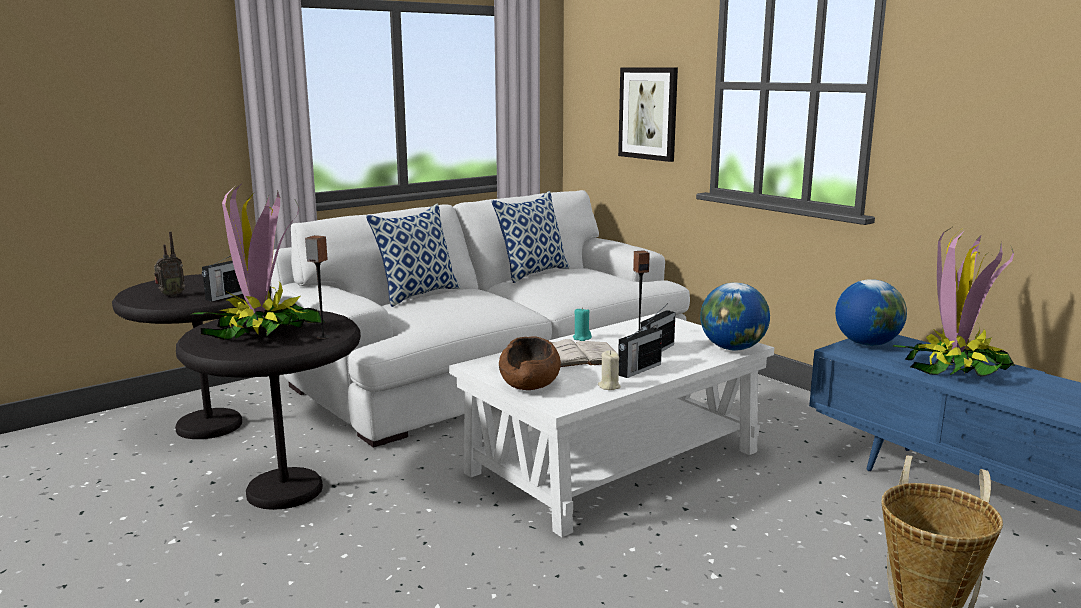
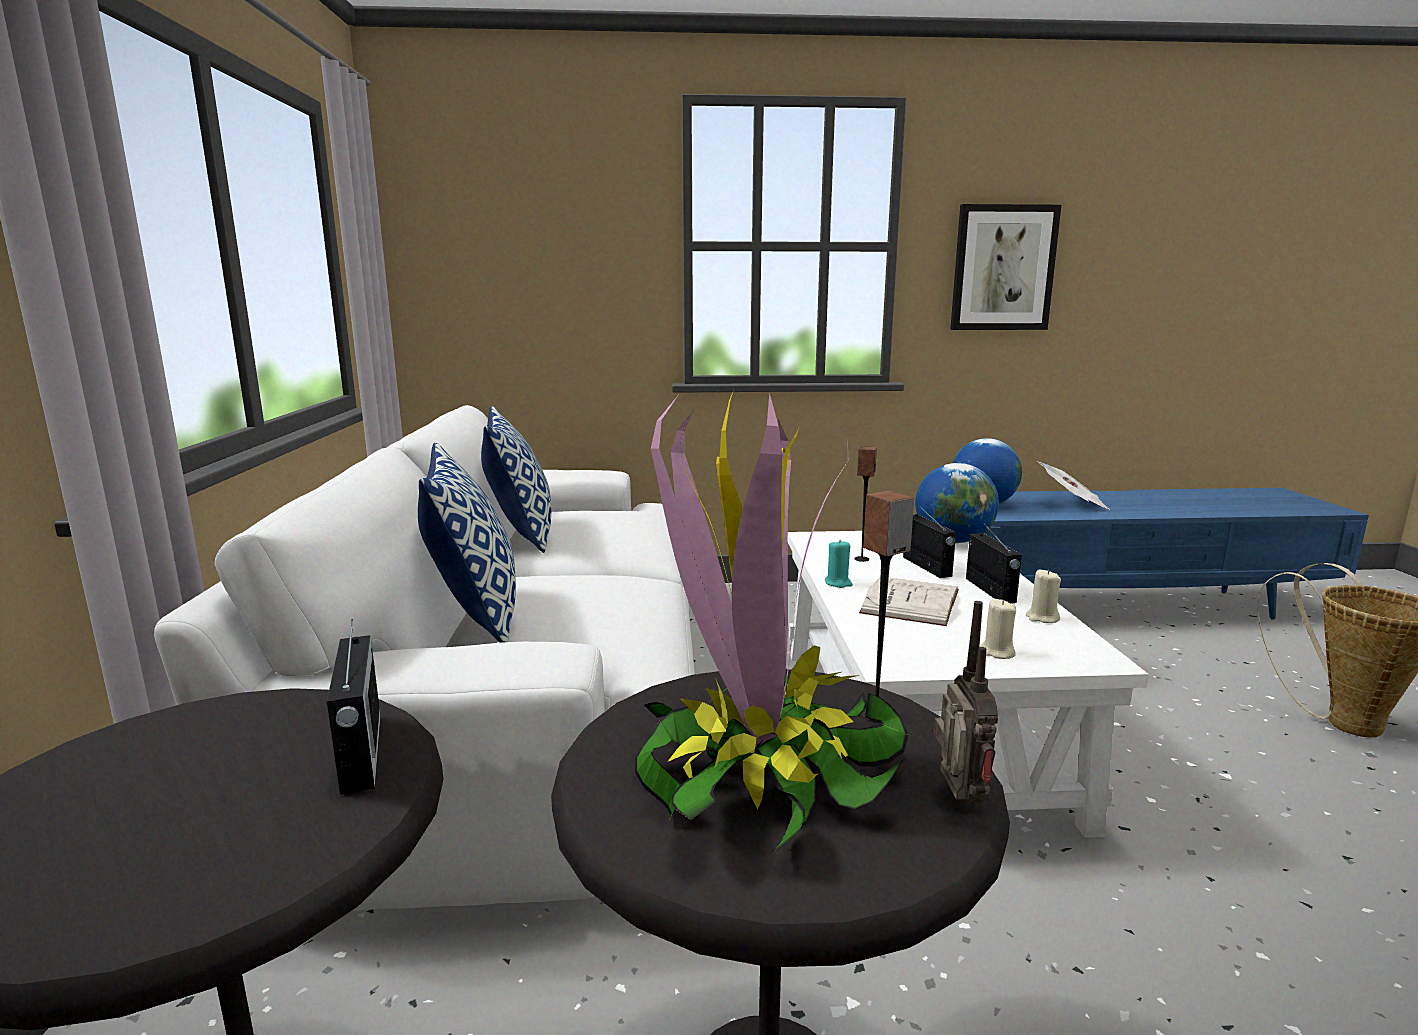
camera: 55 degrees left, 0 degrees up
radio [154,231,185,297] -> radio moved to [933,601,998,804]
brown bowl [499,336,561,390] -> beige candle [980,599,1016,659]
picture [618,67,678,162] -> picture moved to [950,204,1061,330]
potted plant [892,227,1015,377] -> newspaper [1037,461,1109,509]

